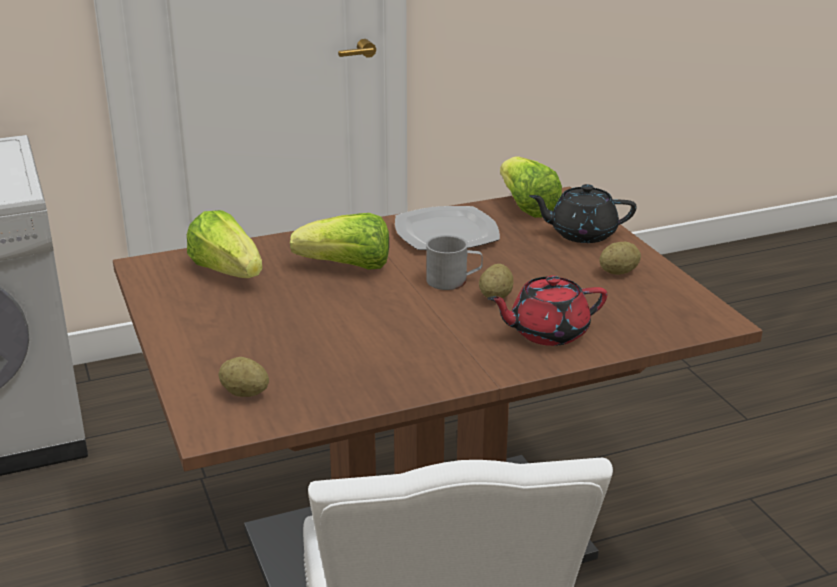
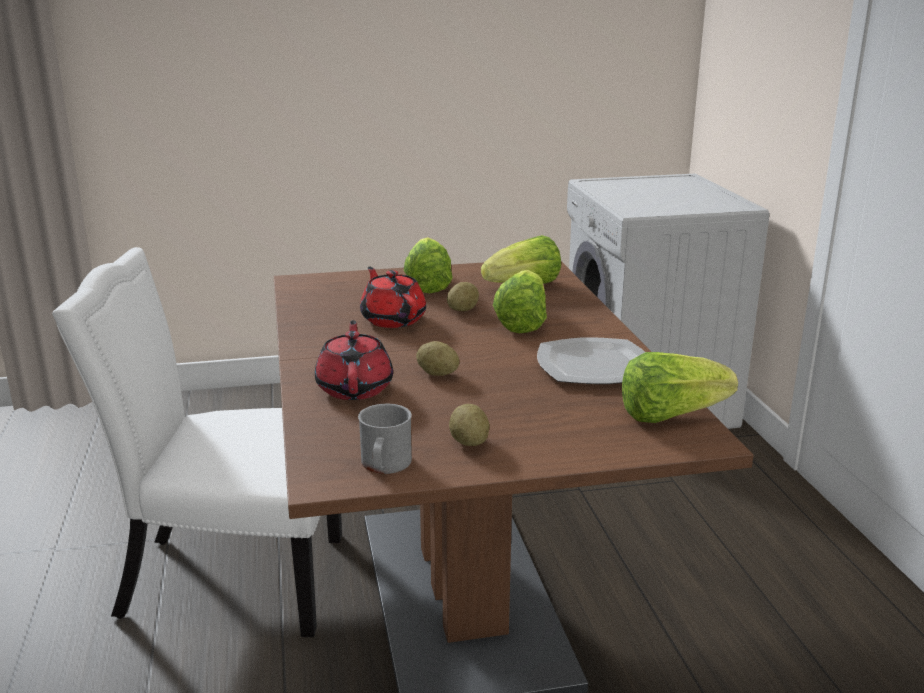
camera: 100 degrees right, 5 degrees down
potato [219,357,269,397] -> potato moved to [447,282,479,311]
grey mug [426,235,483,290] -> grey mug moved to [358,404,412,474]
black teapot [529,184,637,243] -> none
none -> red teapot [360,267,426,328]
none -> lettuce [404,237,453,293]

